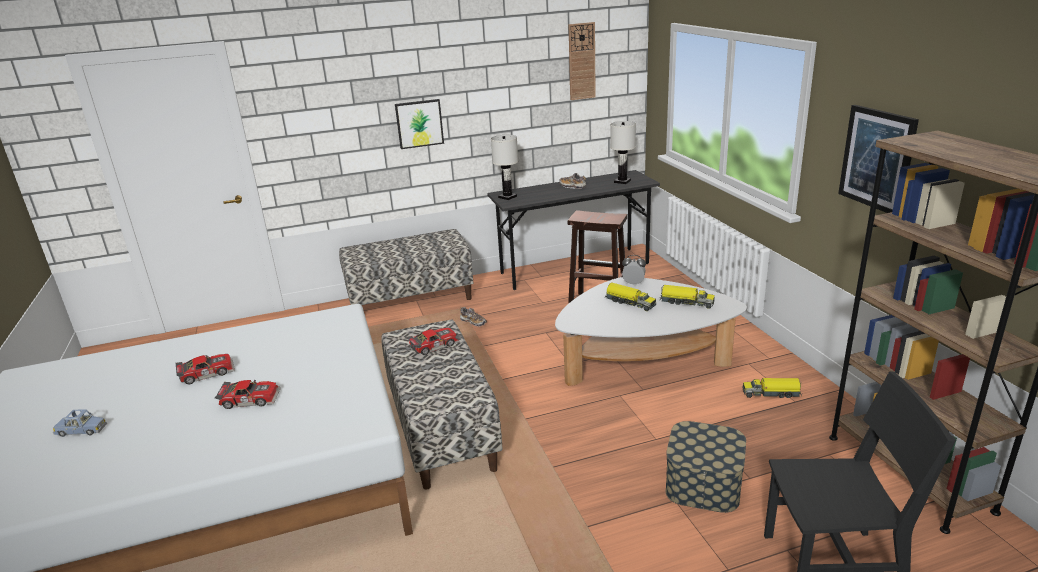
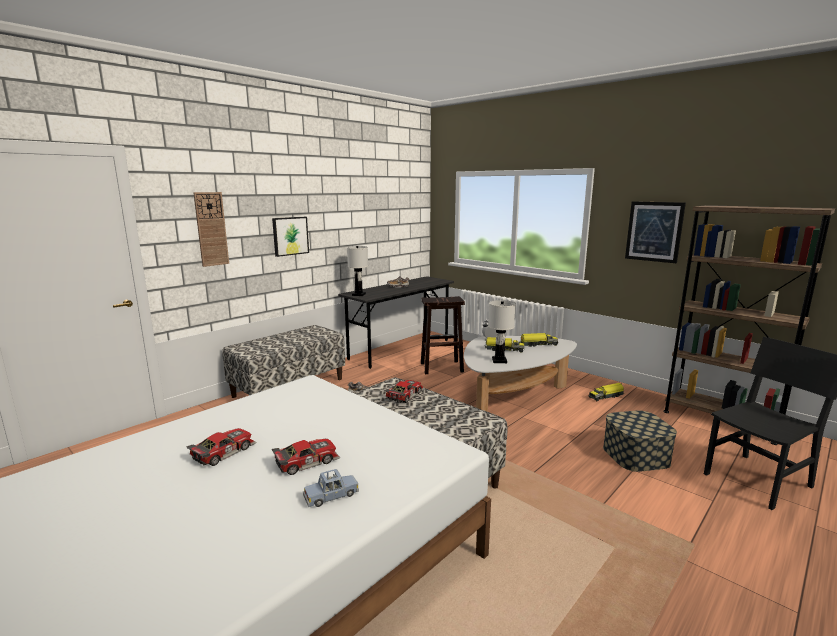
camera: 30 degrees left, 10 degrees down
blue toy car [53,409,107,437] -> blue toy car moved to [303,469,359,507]
wall clock [568,22,596,100] -> wall clock moved to [193,192,229,267]
white table lamp [610,121,636,184] -> white table lamp moved to [488,300,515,363]

